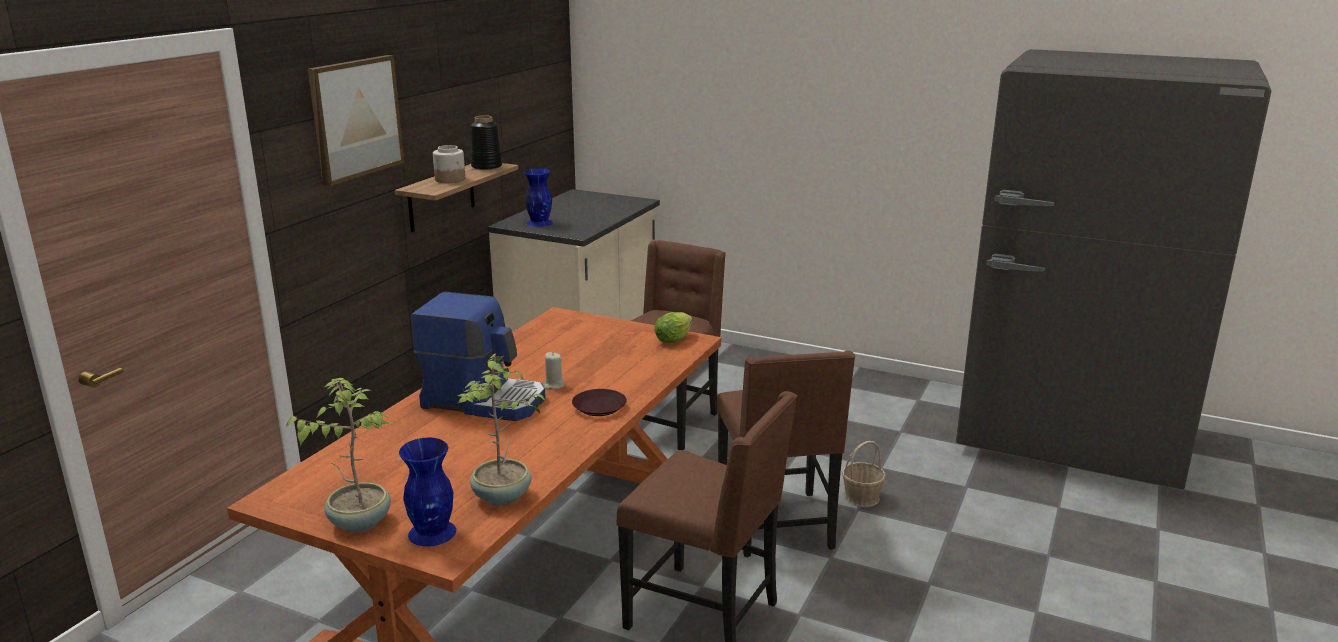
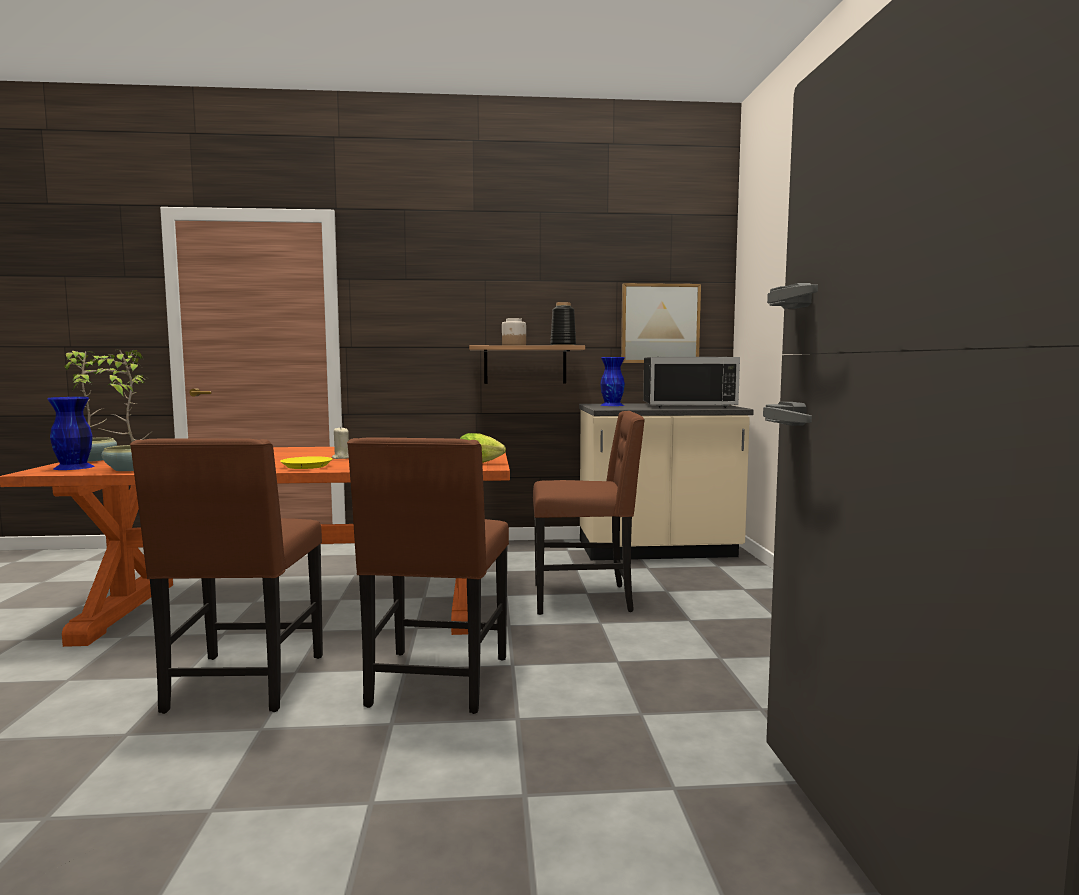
camera: 60 degrees right, 15 degrees down
picture [308,55,404,186] -> picture moved to [621,283,701,363]
coffee machine [411,292,545,421] -> none
brown plate [572,389,627,416] -> yellow plate [280,456,332,469]
brown chair [717,351,856,557] -> brown chair turned 45 degrees counterclockwise [347,437,509,714]
basket [842,441,886,507] -> none
none -> black microwave [643,357,740,408]

